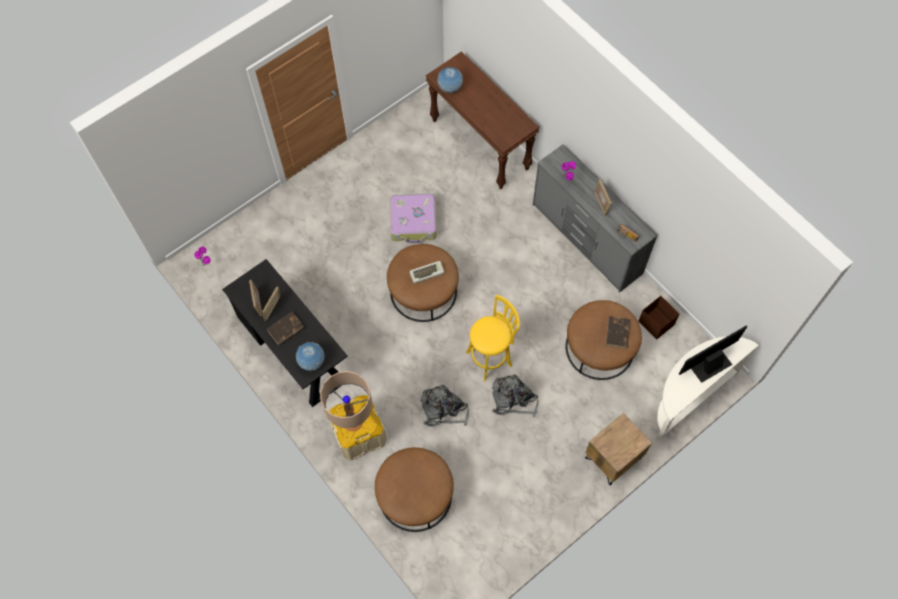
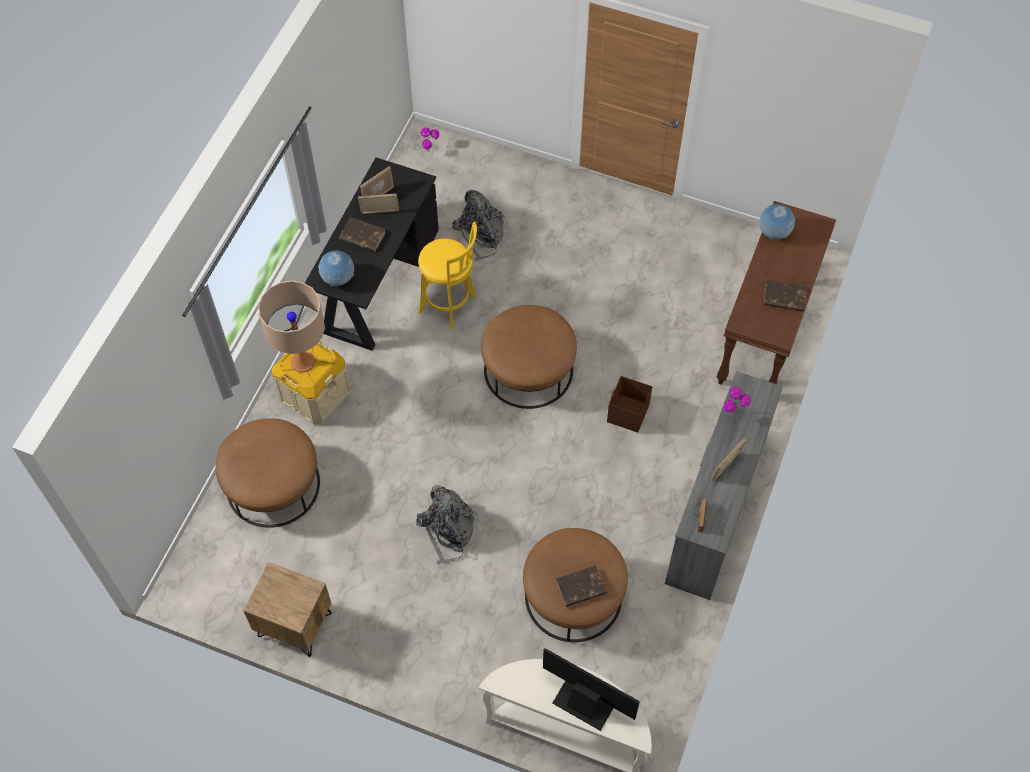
camera: 60 degrees right, 5 degrees down
suitcase [390,194,436,243] -> none
keyboard [410,261,445,283] -> none
grey backpack [420,385,469,427] -> grey backpack moved to [452,190,506,261]
yellow stool [466,295,520,382] -> yellow stool moved to [418,222,477,330]
brown nightstand [585,413,652,485] -> brown nightstand moved to [243,562,332,657]
brown storage box [639,296,680,340] -> brown storage box moved to [607,376,652,433]
none -> brown book [763,280,807,312]

